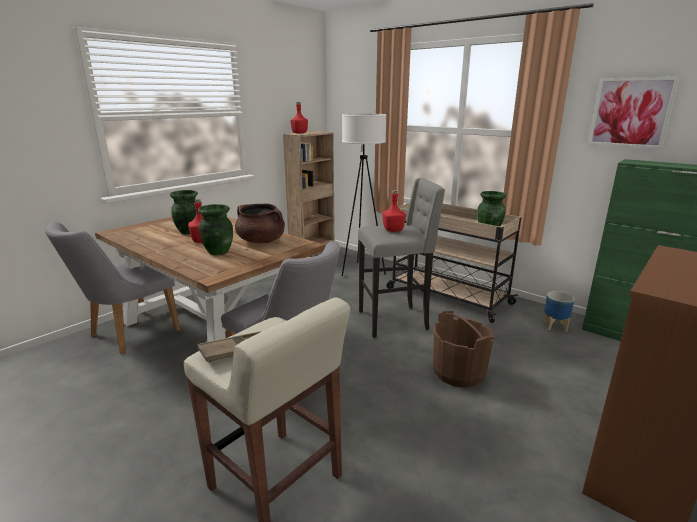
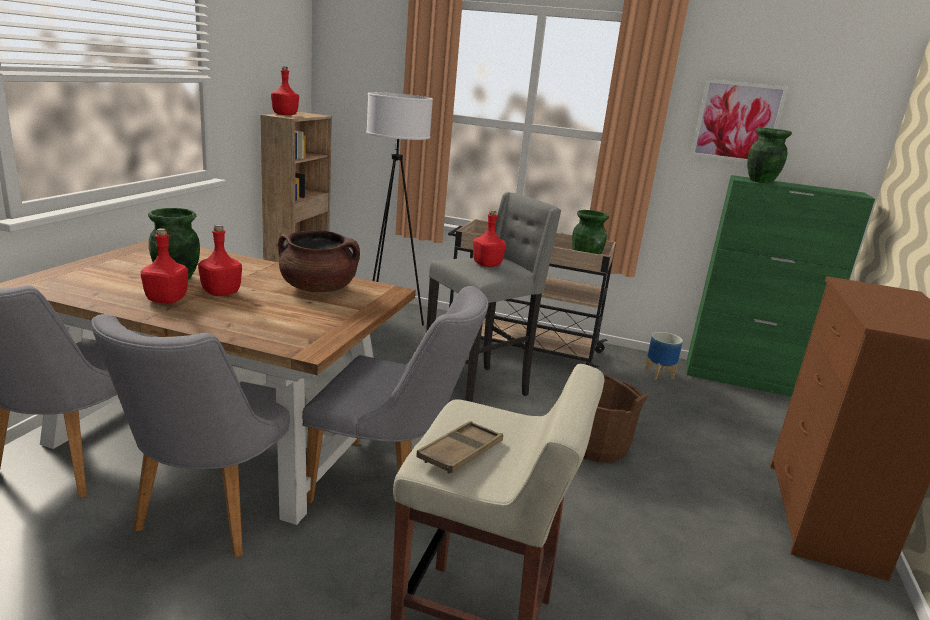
camera: 25 degrees left, 0 degrees up
green vase [198,204,233,255] -> green vase moved to [747,127,792,184]
none -> grey chair [91,314,306,558]
none -> red bottle [141,228,188,303]

